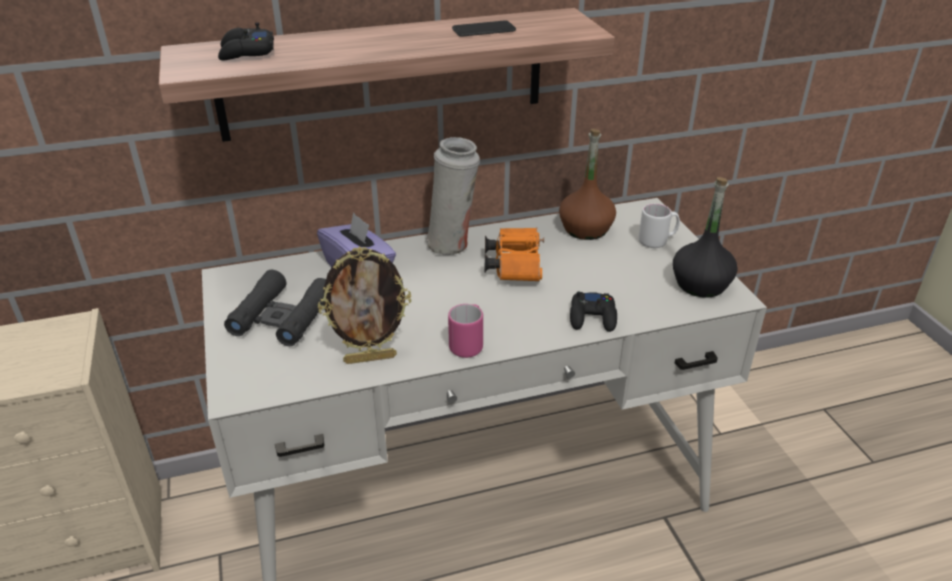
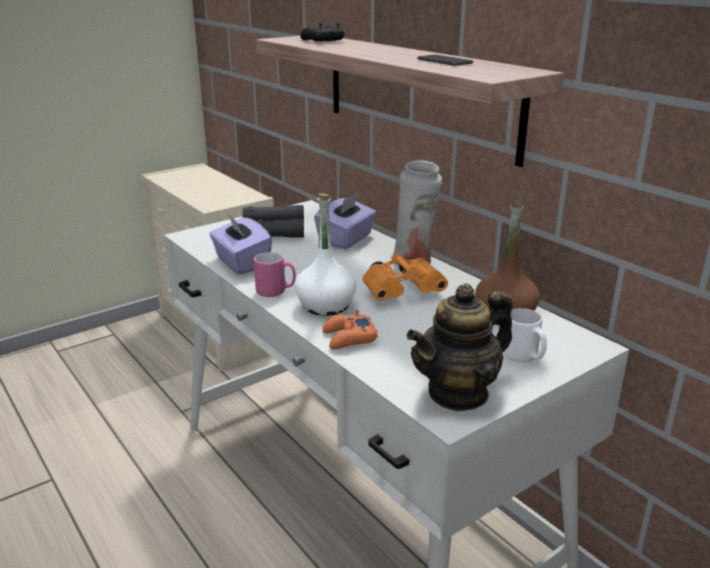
camera: 70 degrees right, 10 degrees down
picture frame [318,246,411,364] -> purple tissue box [209,214,272,275]
black game controller [570,292,617,332] -> orange game controller [322,310,378,350]
black bottle [673,177,738,298] -> teapot [406,283,513,412]
none -> white bottle [295,193,357,316]

